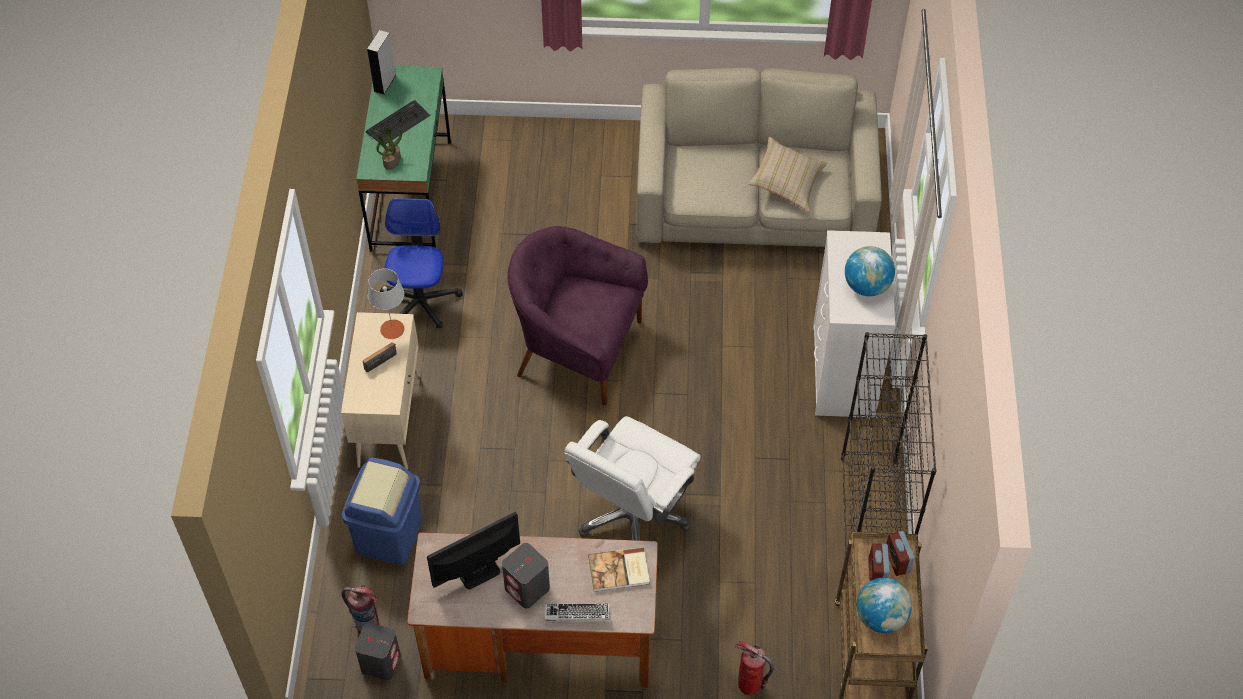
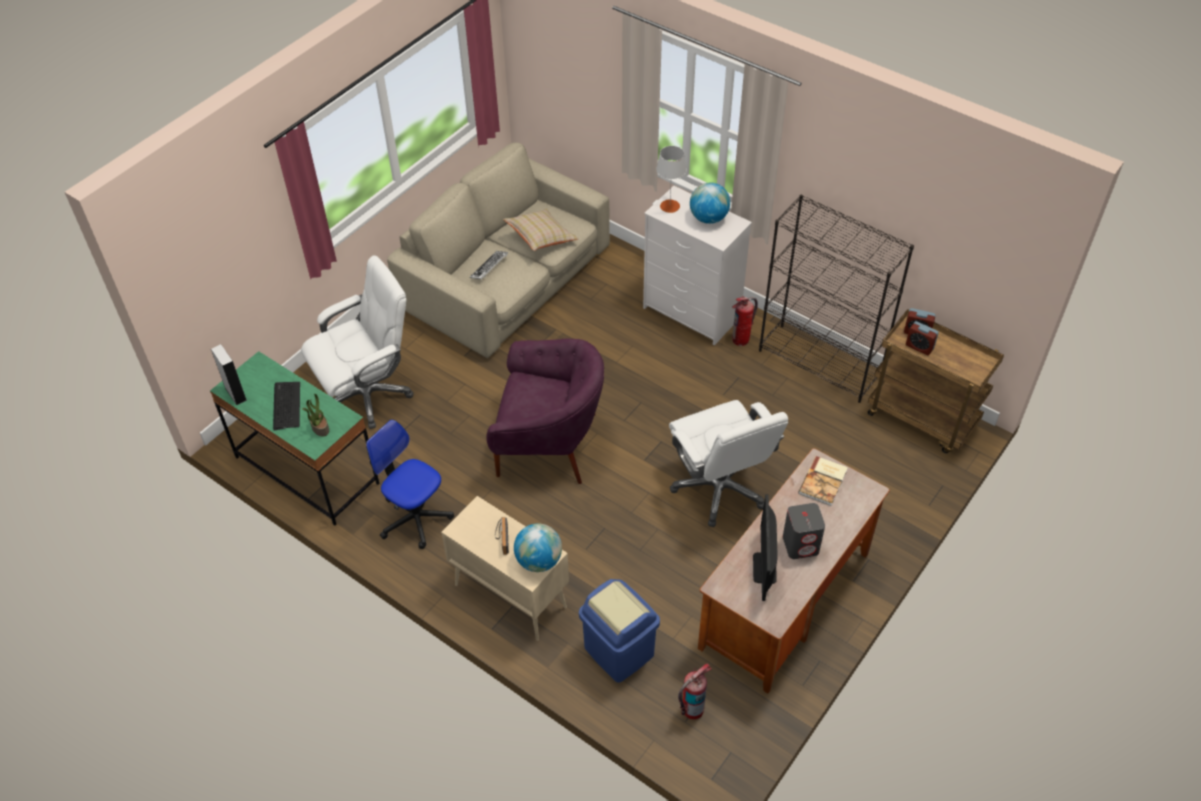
camera: 55 degrees left, 5 degrees down
grey speaker [355,623,401,680] -> none
grey table lamp [368,269,404,339] -> grey table lamp moved to [656,146,687,213]
purple armchair [507,226,648,406] -> purple armchair turned 135 degrees counterclockwise [486,339,604,484]
keyboard [545,603,609,623] -> keyboard moved to [470,251,508,279]
fire extinguisher [734,641,774,695] -> fire extinguisher moved to [732,296,758,346]
globe [857,578,912,633] -> globe moved to [514,524,562,572]
none -> white office chair [301,255,414,429]

